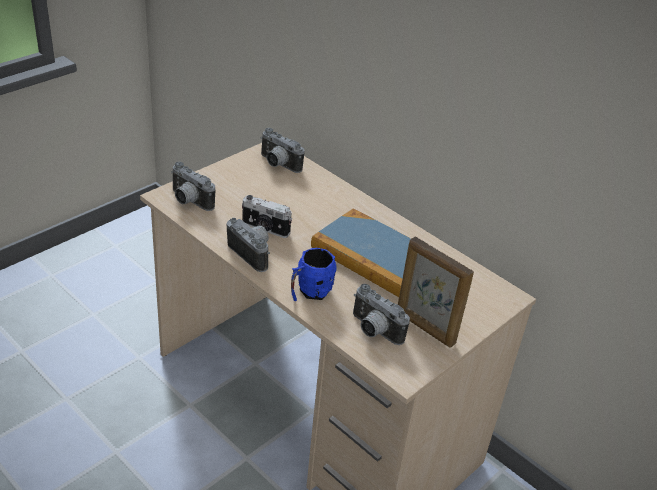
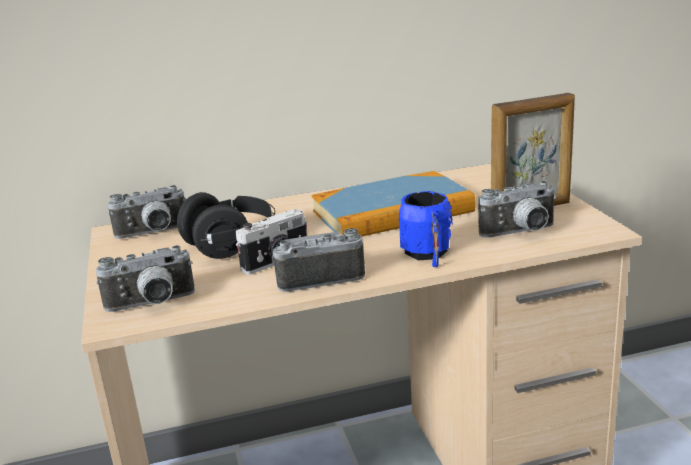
camera: 55 degrees left, 15 degrees down
none -> black headphones [177,192,275,259]

